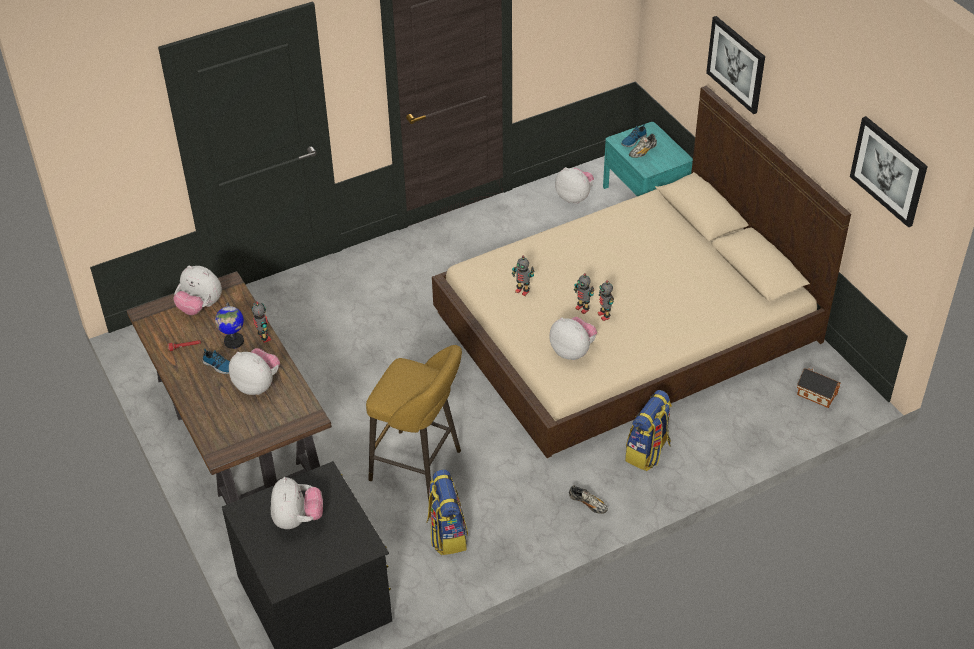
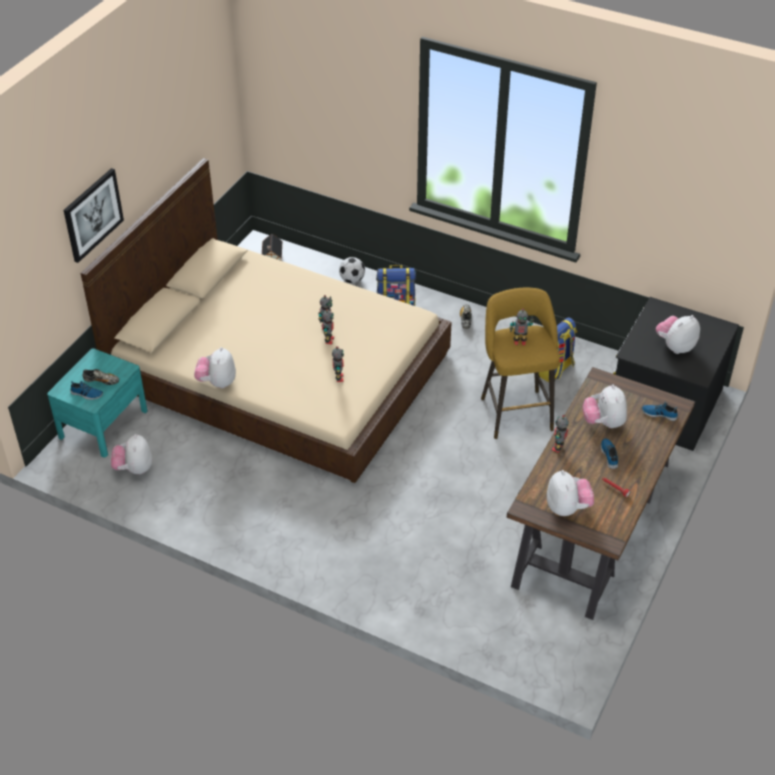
camera: 125 degrees left, 0 degrees up
globe [215,302,244,349] -> none
plush toy [550,317,597,360] -> plush toy moved to [194,347,236,388]
picture [850,116,928,227] -> none
none -> football [339,257,365,283]
none -> toy robot [510,308,534,345]
none -> shoe [642,401,678,421]

